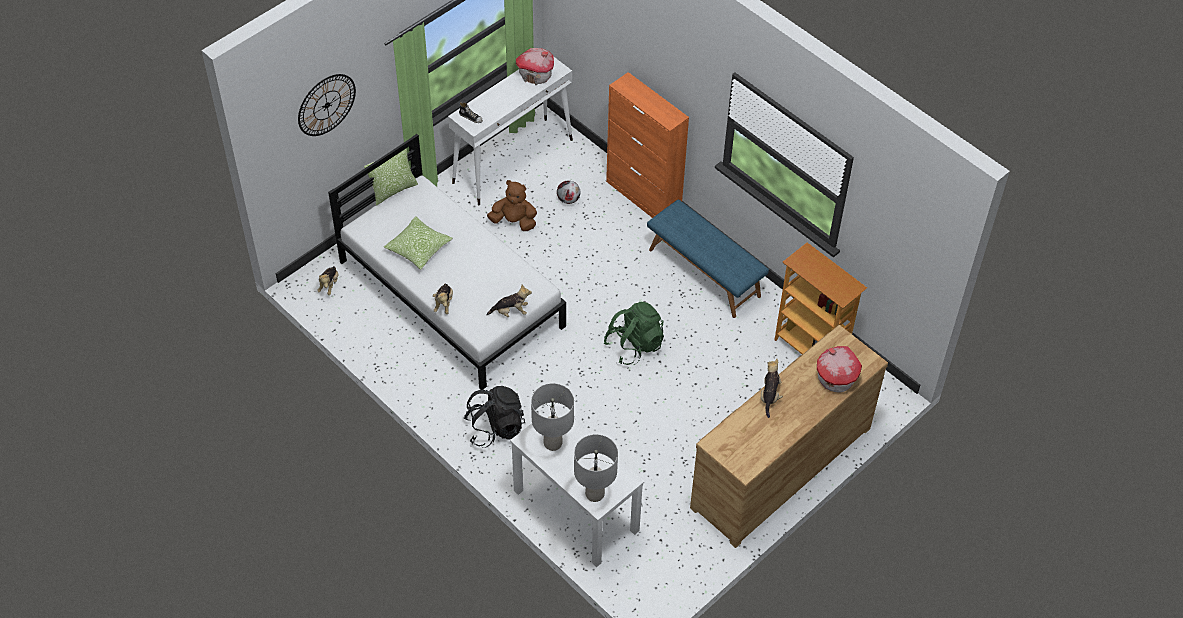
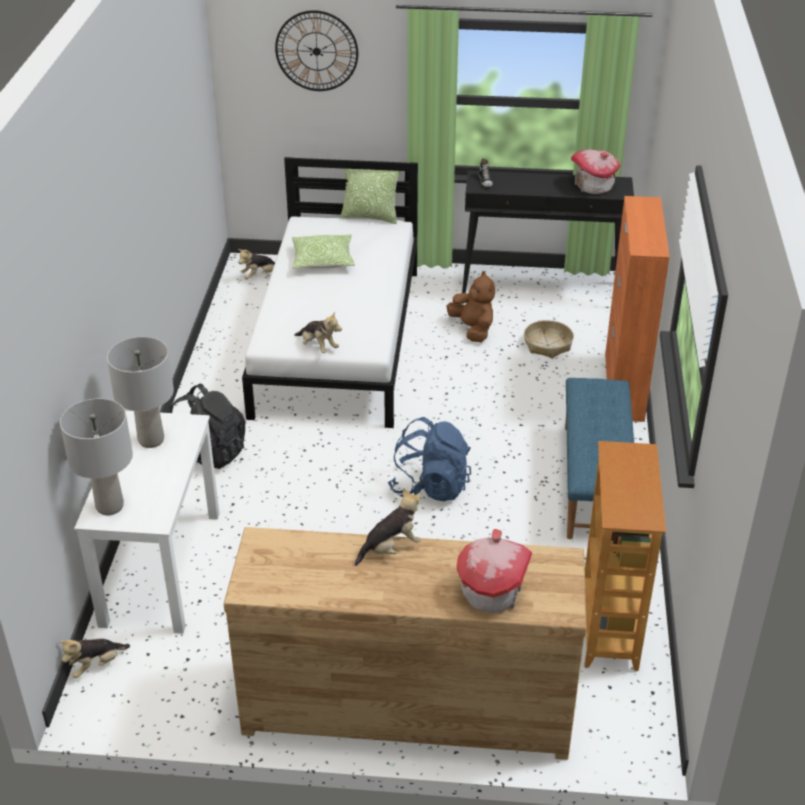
camera: 50 degrees right, 15 degrees down
plush toy [433,283,453,314] -> plush toy moved to [59,639,130,678]
white console table [448,56,573,205] -> black console table [462,170,634,293]
football [557,180,580,204] -> basket [524,320,574,358]
green backpack [604,302,664,365] -> blue backpack [388,417,471,501]

